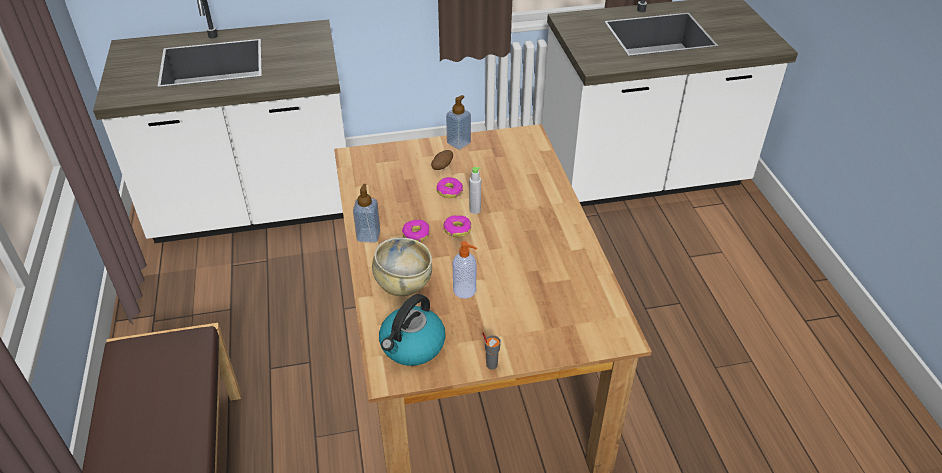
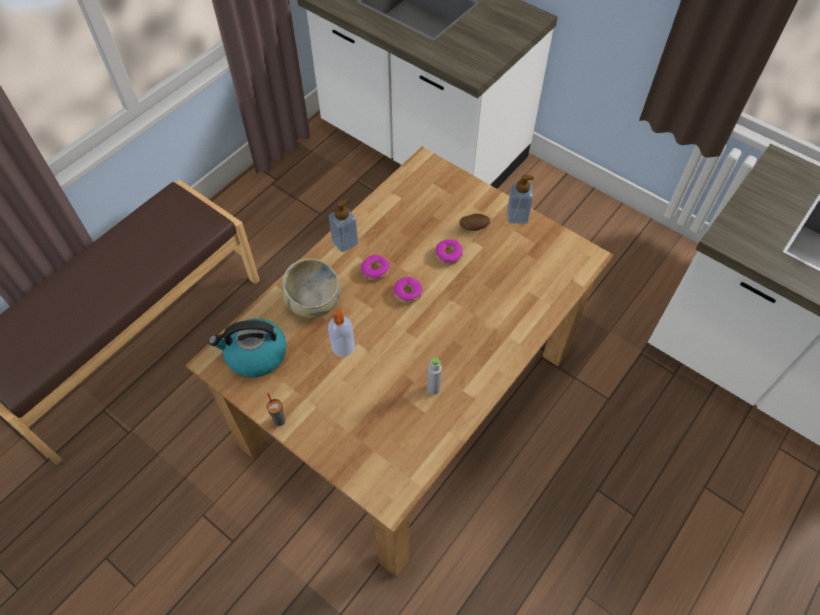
camera: 50 degrees right, 15 degrees up
grey bottle [469,167,481,214] -> grey bottle moved to [427,357,442,395]

